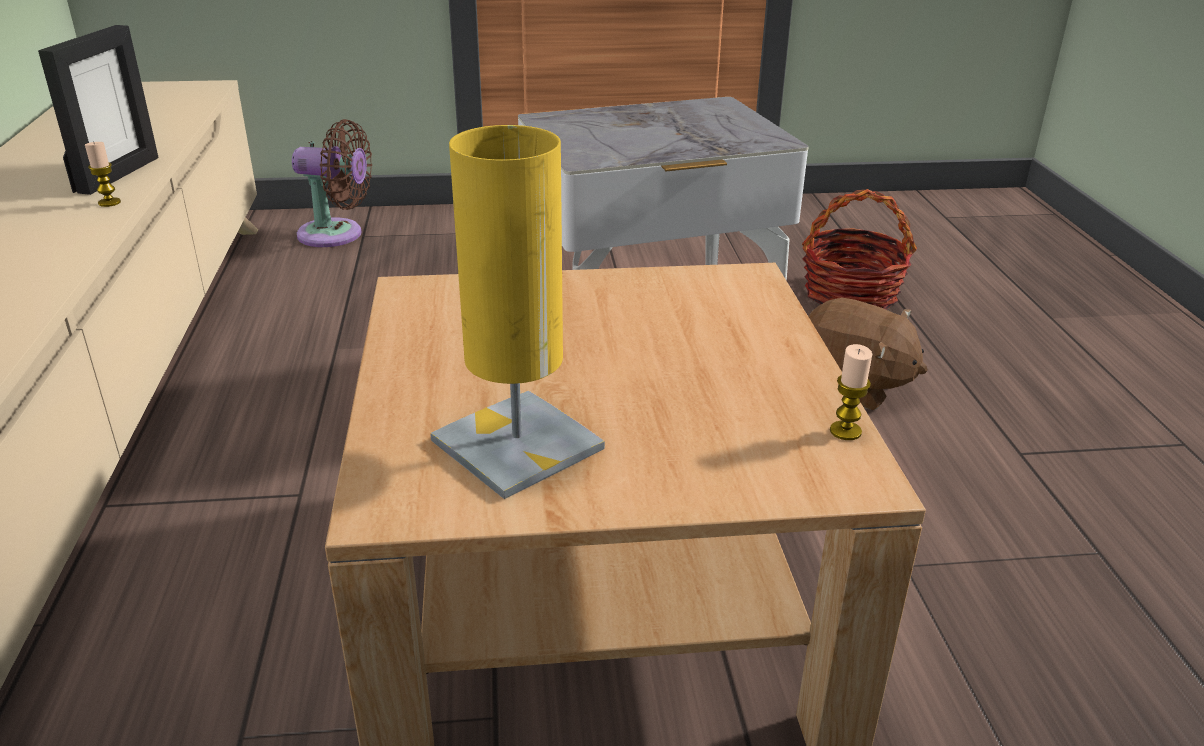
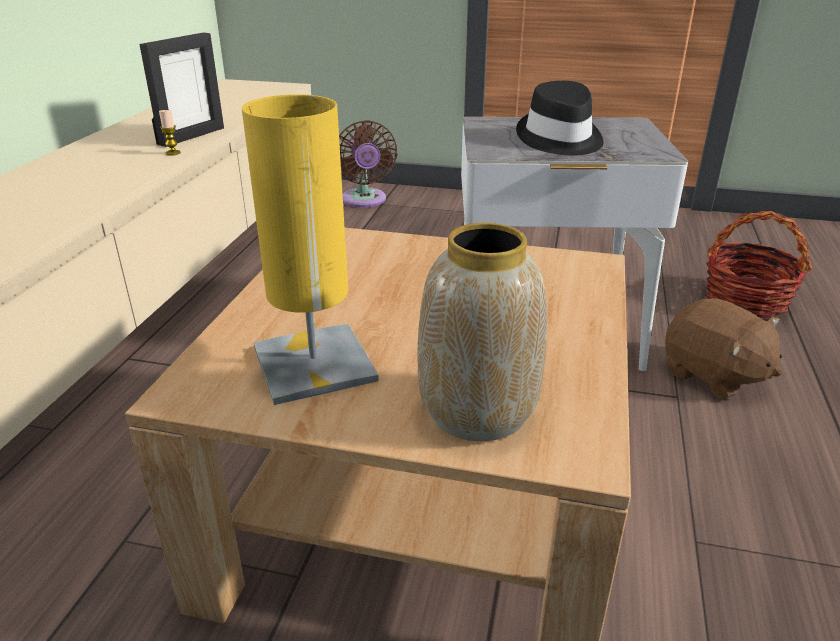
camera: 20 degrees right, 0 degrees up
brown fan [292,119,372,247] -> brown fan turned 45 degrees clockwise [339,120,397,208]
candle [830,344,872,440] -> none
none -> vase [417,223,548,441]
none -> black hat [516,81,604,156]

